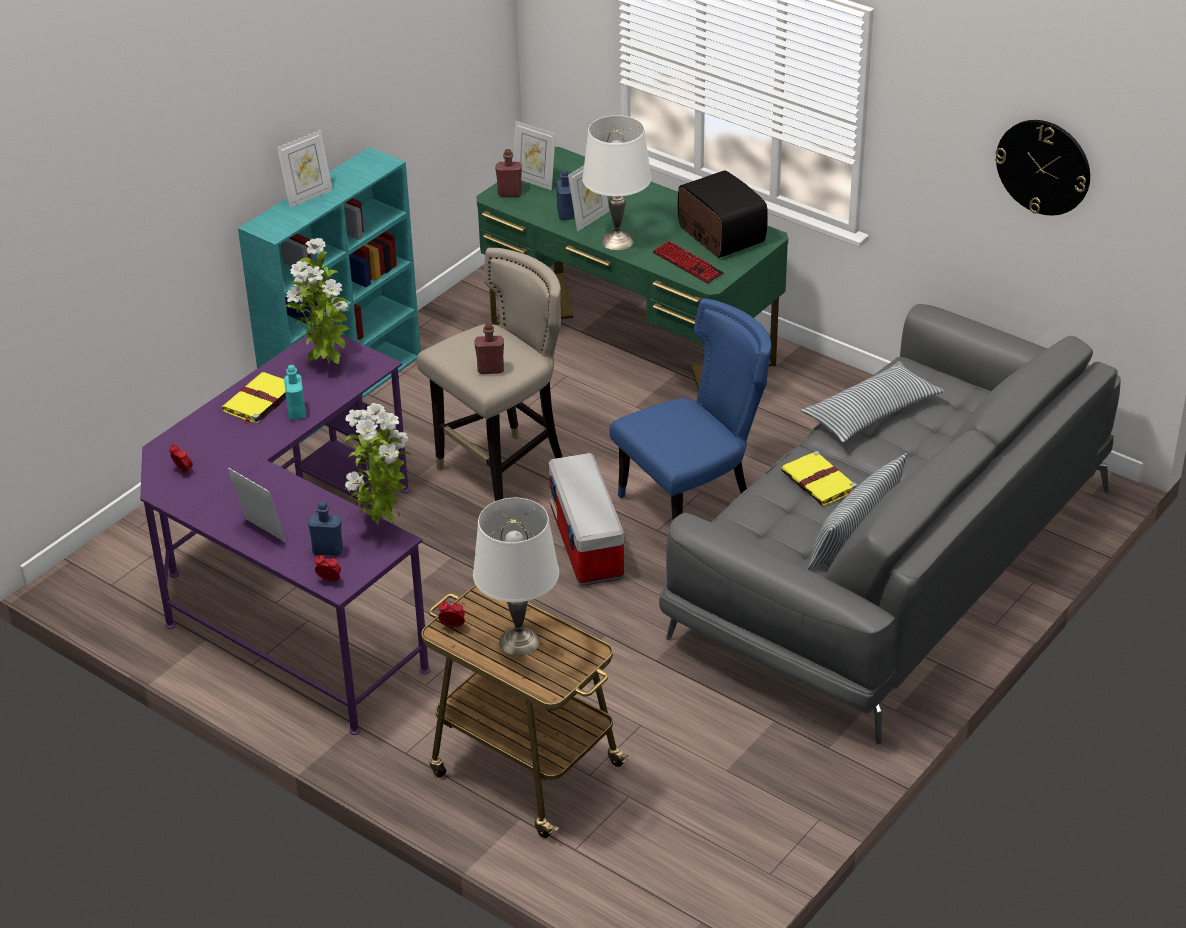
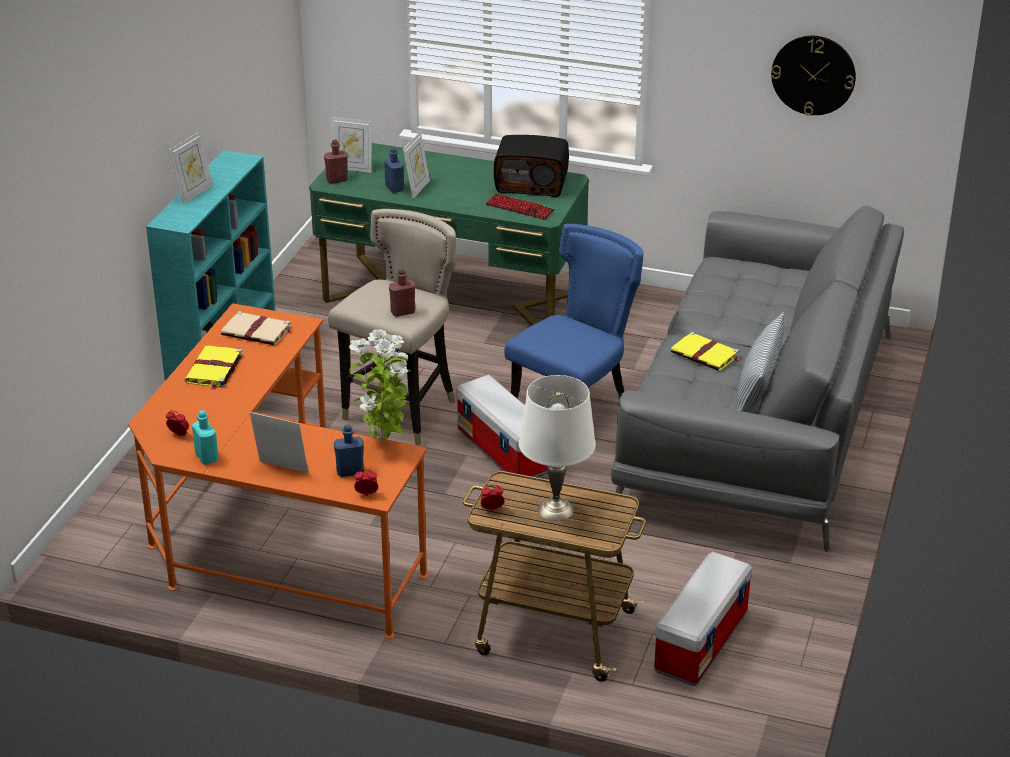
camera: 20 degrees left, 5 degrees down
purple desk [140,333,430,735] -> orange desk [128,303,428,639]
turquoise bottle [284,365,306,420] -> turquoise bottle moved to [192,410,219,465]
potted plant [286,238,349,364] -> beige book [221,311,292,345]
white table lamp [582,115,651,250] -> none
radio [678,170,768,258] -> radio turned 150 degrees clockwise [494,135,569,197]
pillow [800,361,944,442] -> none
none -> storage box [654,552,752,686]

